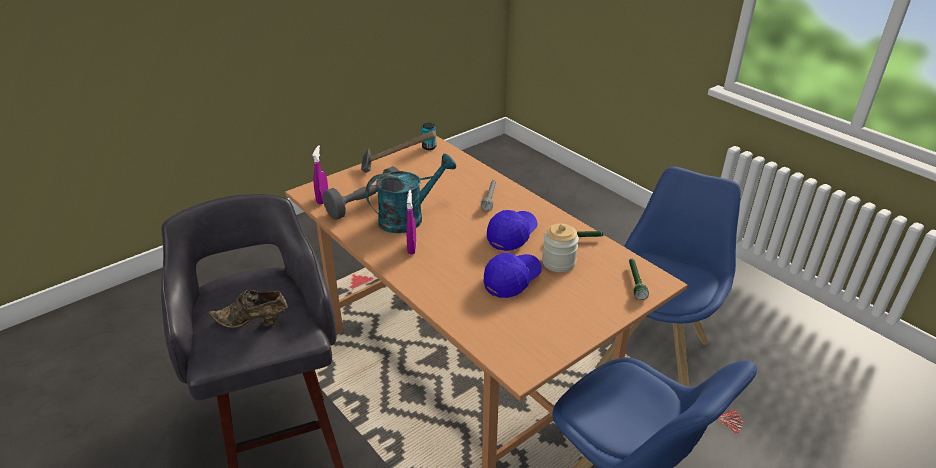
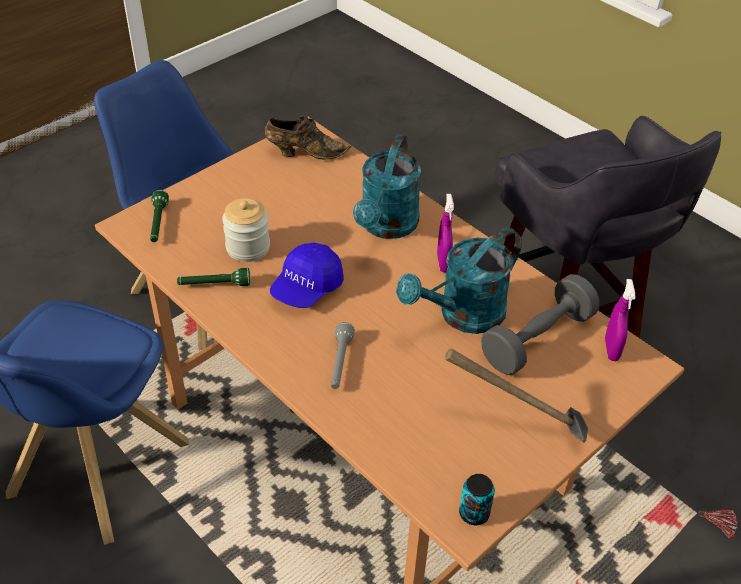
camera: 175 degrees right, 10 degrees up
brown shoe [208,290,288,328] -> brown shoe moved to [265,115,351,159]
blue cap [484,253,542,298] -> none
none -> turquoise watering can [353,134,421,239]

